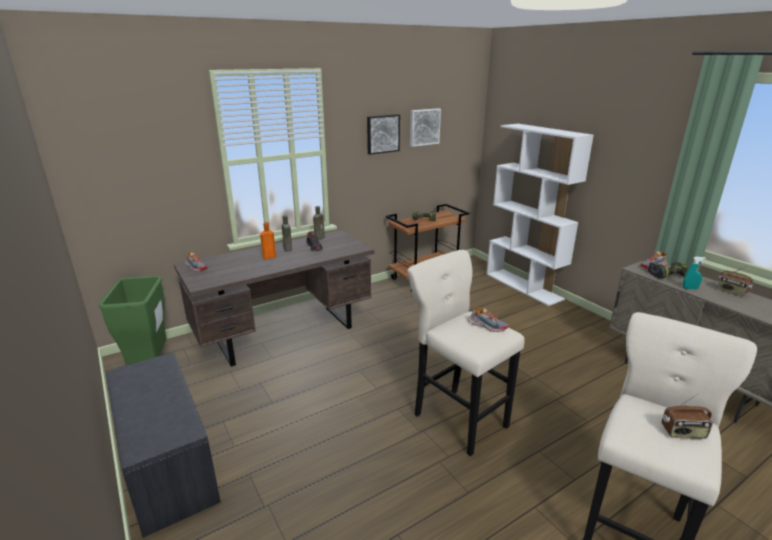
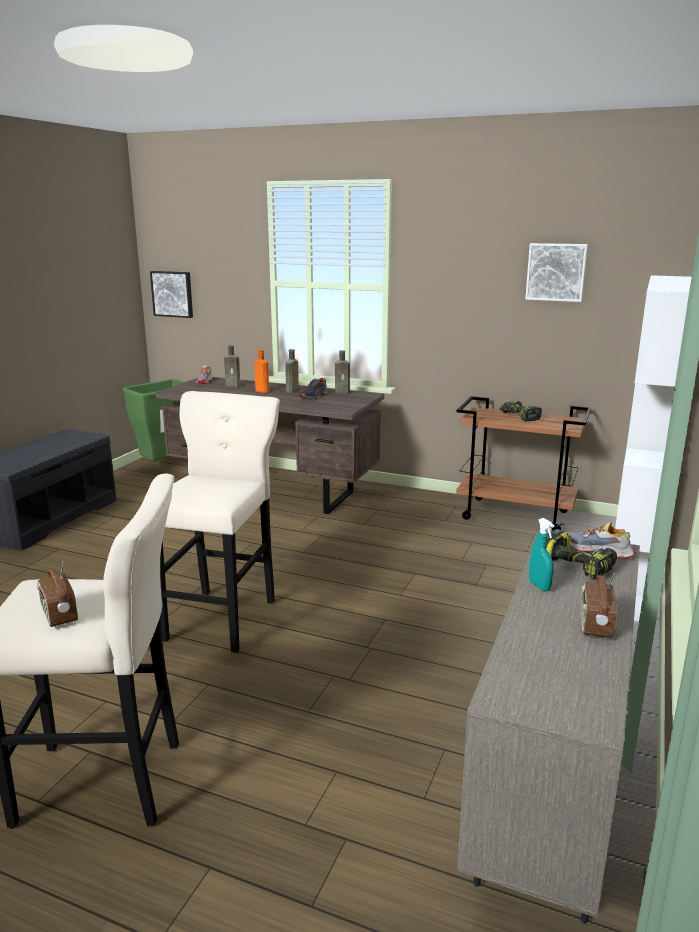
camera: 55 degrees right, 5 degrees down
picture [367,114,400,155] -> picture moved to [150,271,193,318]
shoe [468,308,508,332] -> none
none -> brown bottle [224,345,241,387]

